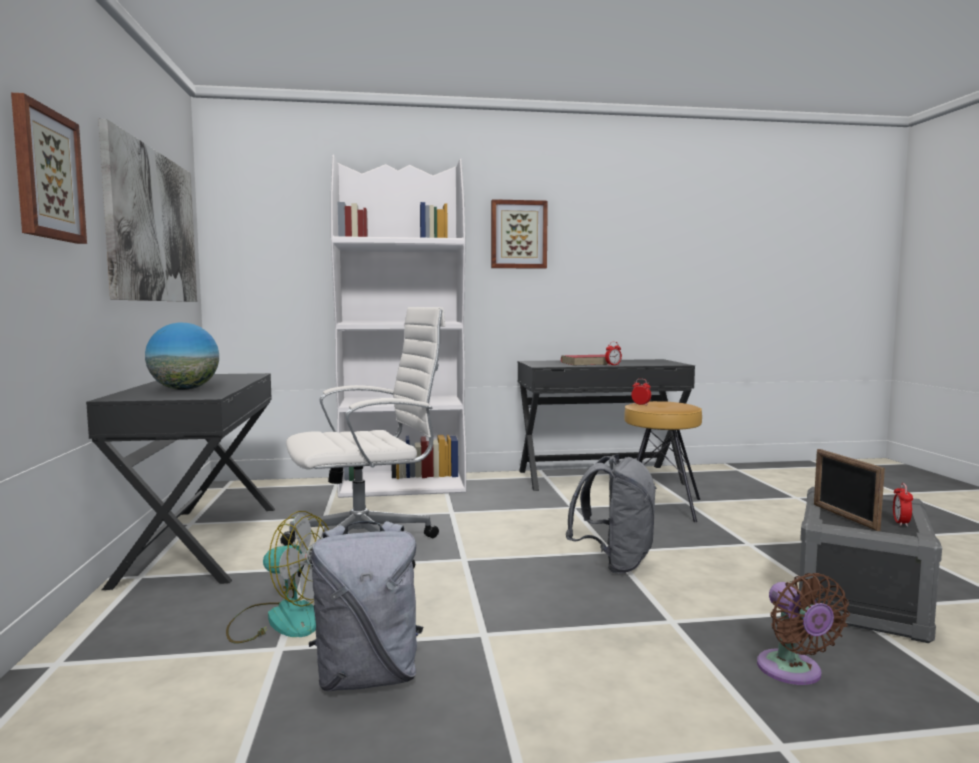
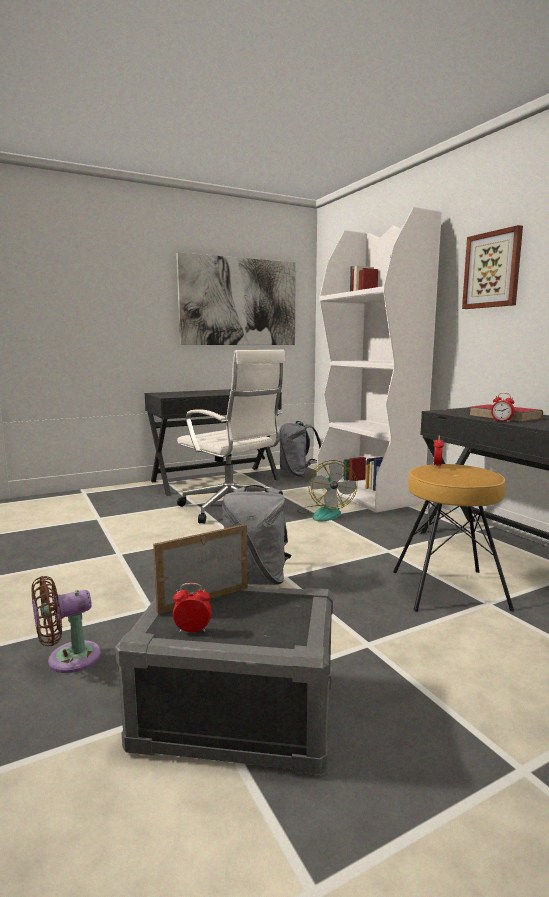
camera: 70 degrees right, 5 degrees up
picture [11,93,87,244] -> none
globe [145,323,219,390] -> none
fan [226,511,329,643] -> fan moved to [297,460,357,521]
grey backpack [309,521,423,691] -> grey backpack moved to [279,421,322,477]

